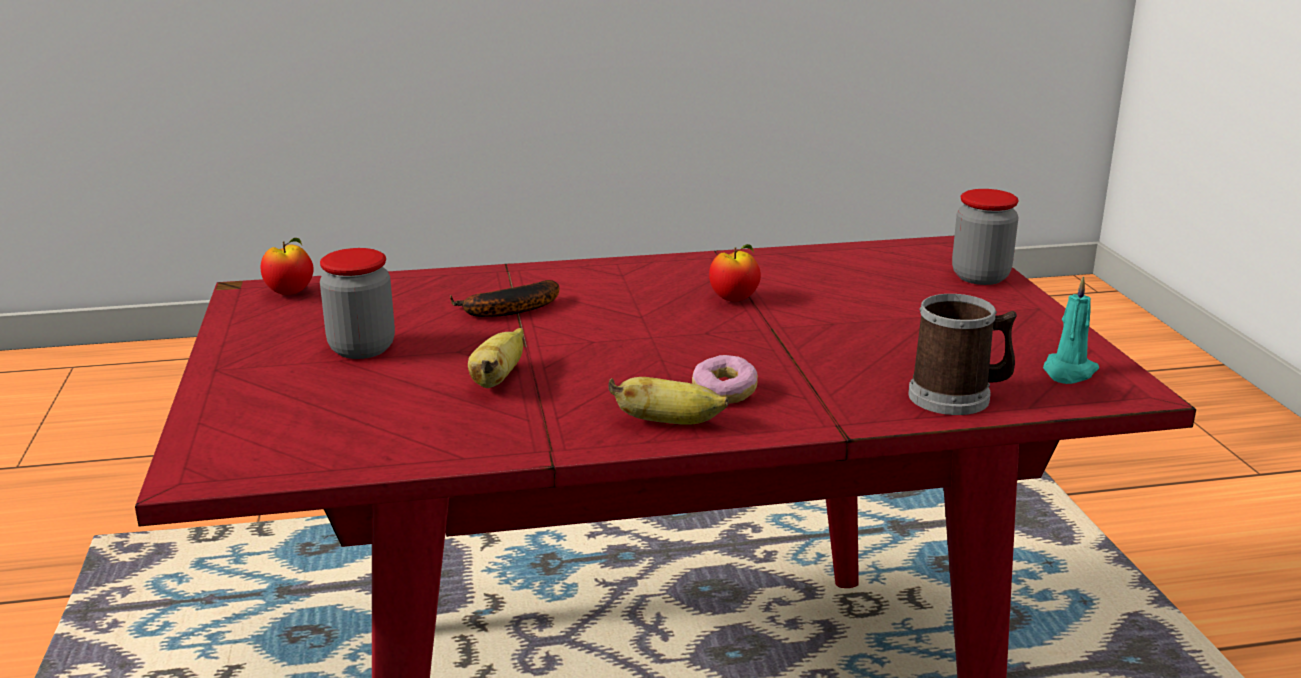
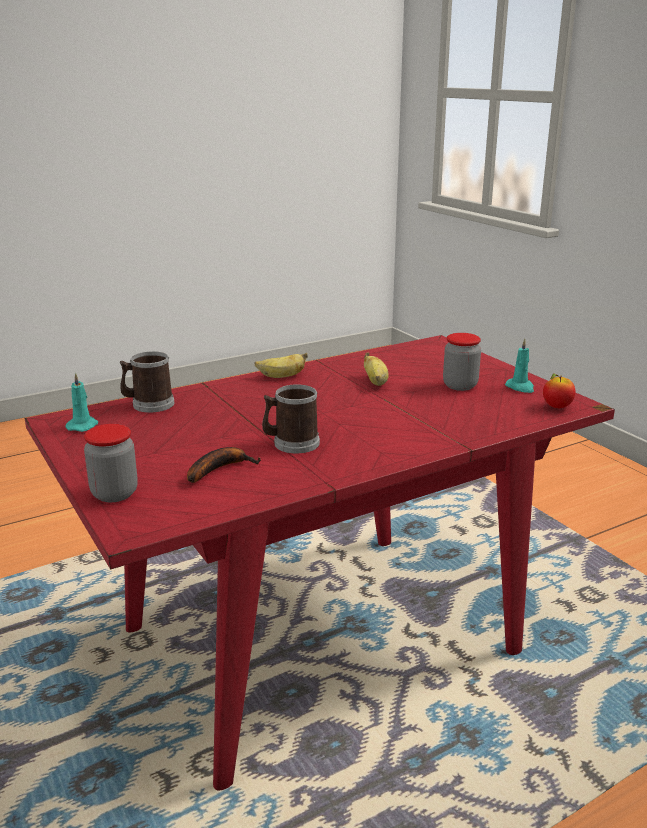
camera: 160 degrees right, 0 degrees up
banana [450,280,559,317] -> banana moved to [187,447,261,483]
donut [692,355,758,404] -> none
apple [709,244,761,301] -> mug [262,384,320,453]
none -> turquoise candle [505,339,534,393]

